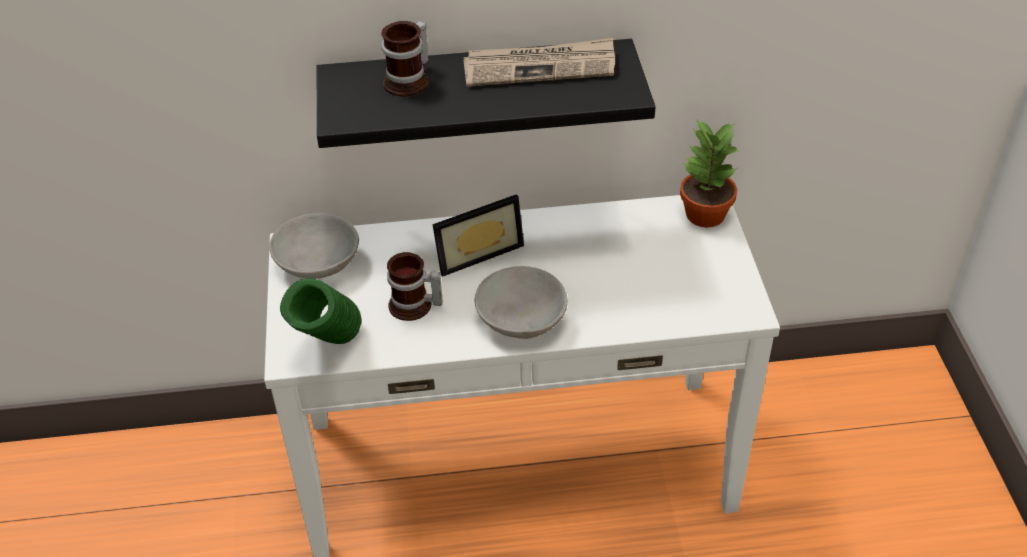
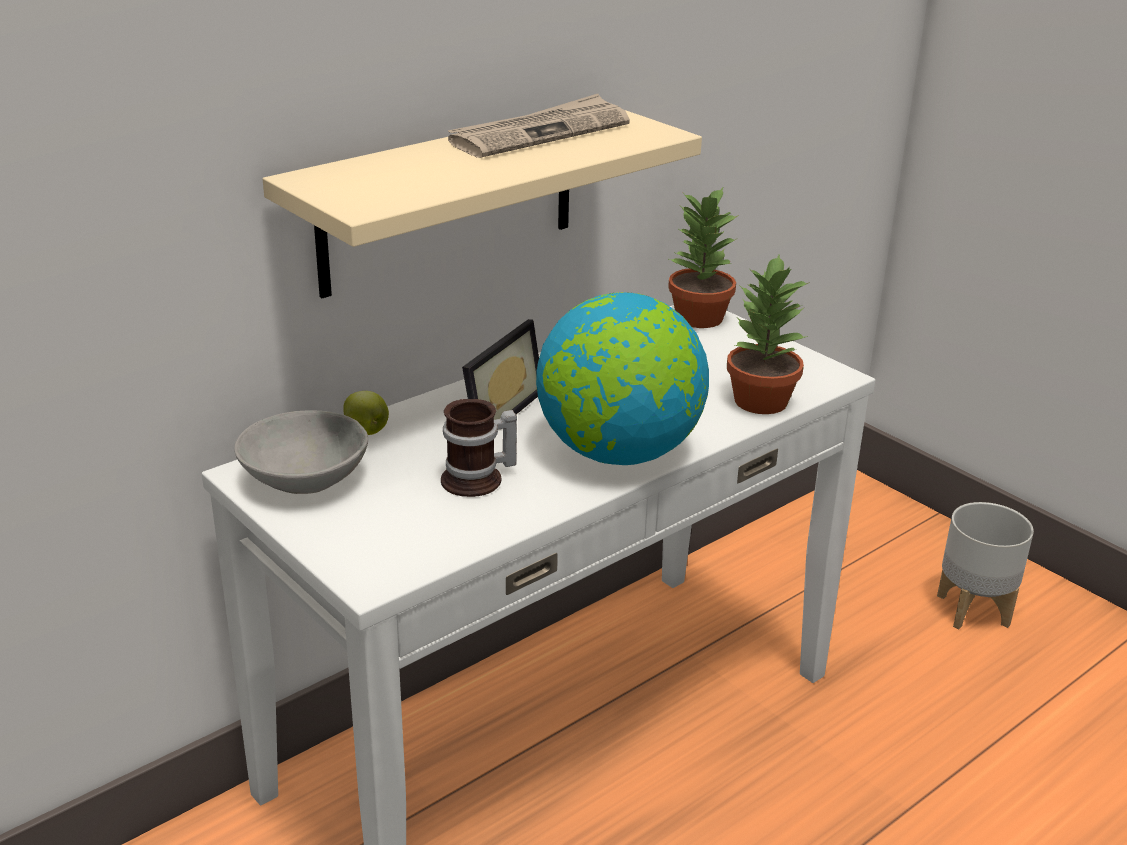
camera: 35 degrees left, 15 degrees down
green vase [280,278,362,344] -> none
black shelf [317,39,656,148] -> beige shelf [263,110,702,298]
mug [381,21,429,97] -> none
grey bowl [475,266,568,339] -> globe [536,292,709,465]
none -> apple [343,391,389,435]
none -> potted plant [727,253,810,414]
none -> grey planter [937,502,1034,629]

